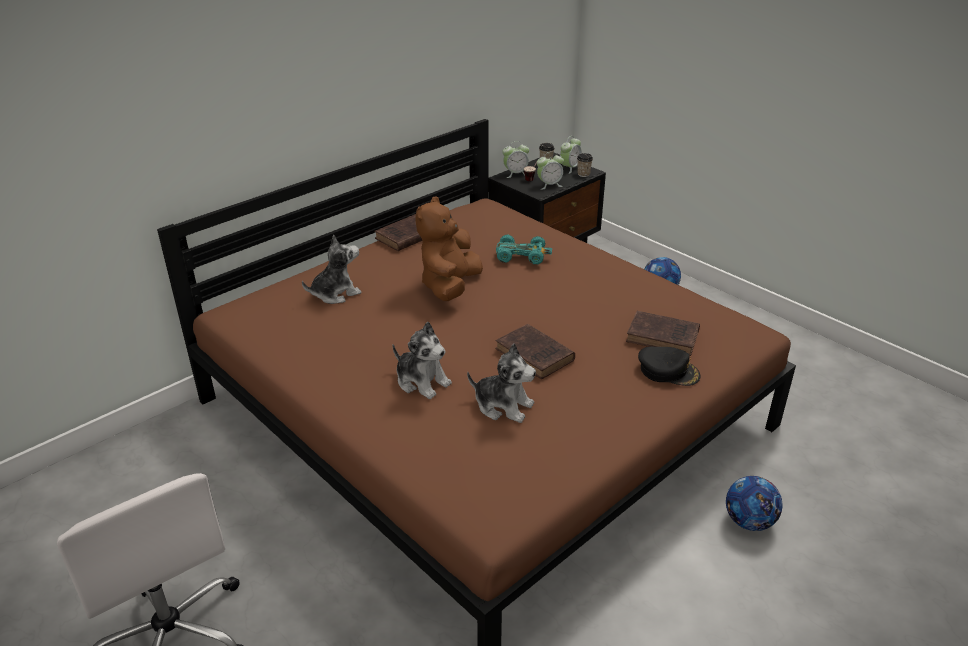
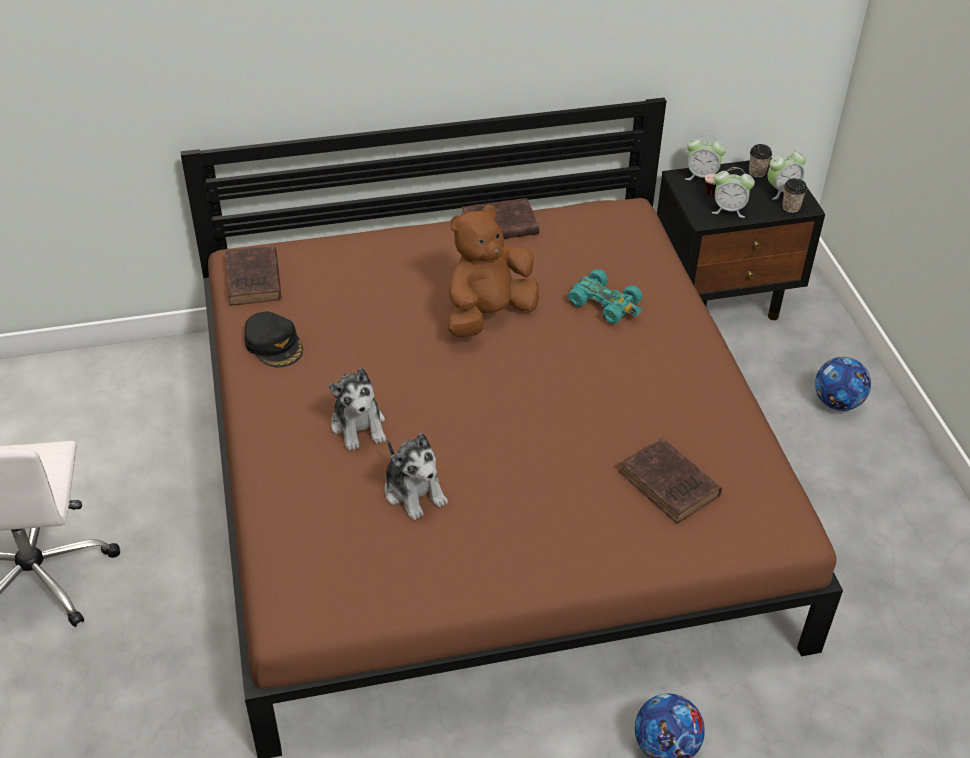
camera: 30 degrees right, 10 degrees up
plush toy [302,235,362,304] -> none
brown book [495,324,575,379] -> brown book moved to [225,246,281,306]
black cap [638,347,700,386] -> black cap moved to [244,311,303,367]

